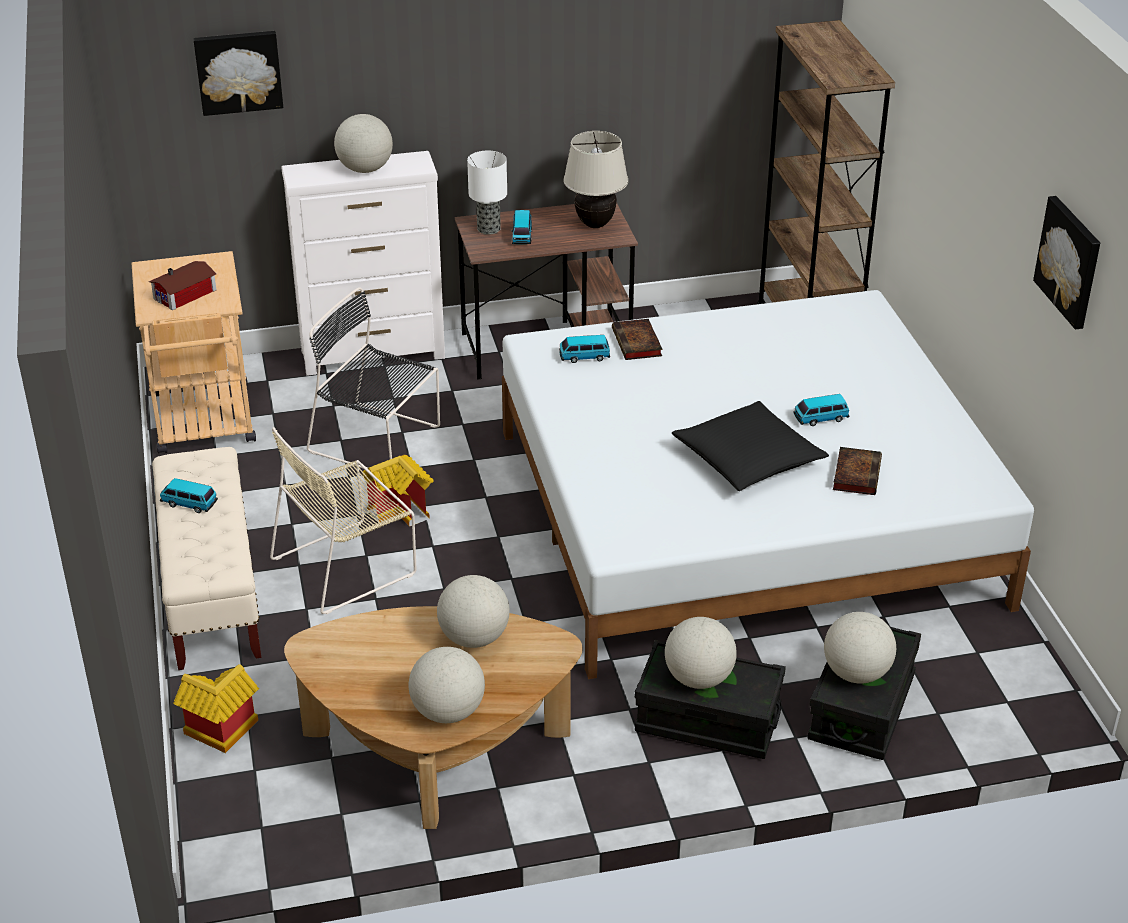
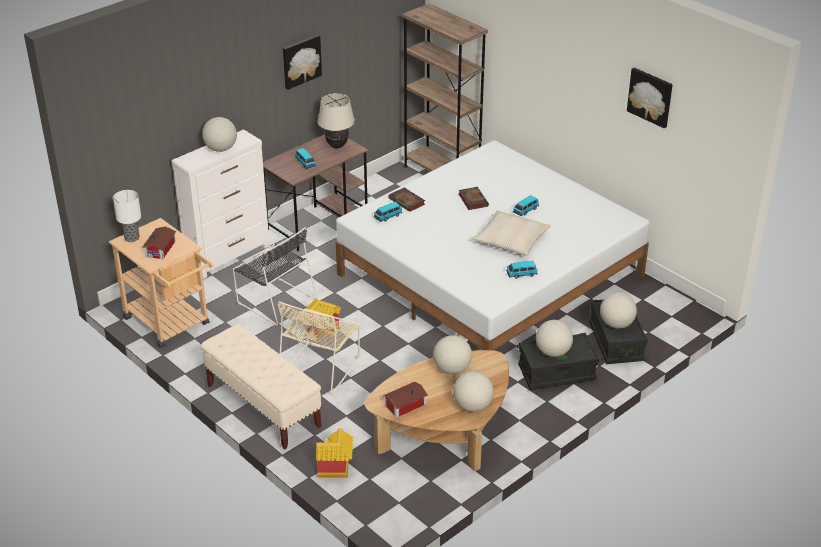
camera: 30 degrees left, 0 degrees up
toy car [160,478,218,513] -> toy car moved to [506,261,538,279]
picture [193,31,283,116] -> picture moved to [283,35,322,90]
black chair [307,287,440,468] -> black chair turned 135 degrees counterclockwise [233,227,317,326]
table lamp [467,151,507,235] -> table lamp moved to [113,190,141,242]
black pillow [672,401,829,491] -> beige pillow [472,211,551,256]
book [833,447,882,495] -> book moved to [459,187,489,210]
none -> toy house [383,382,428,418]

